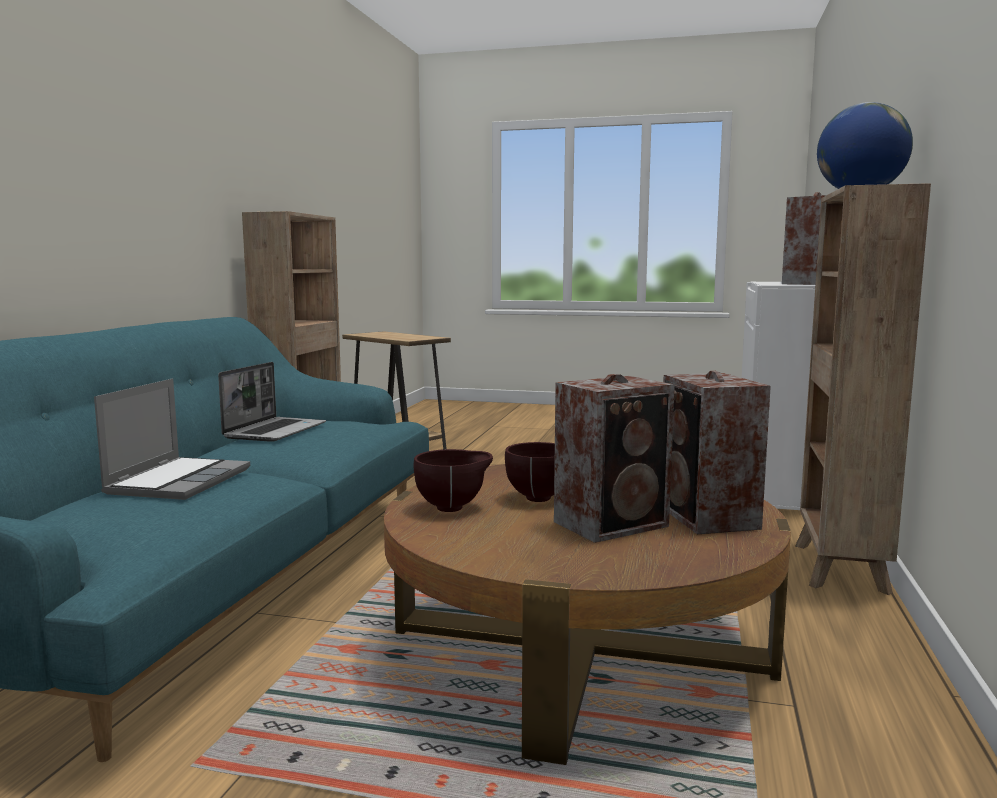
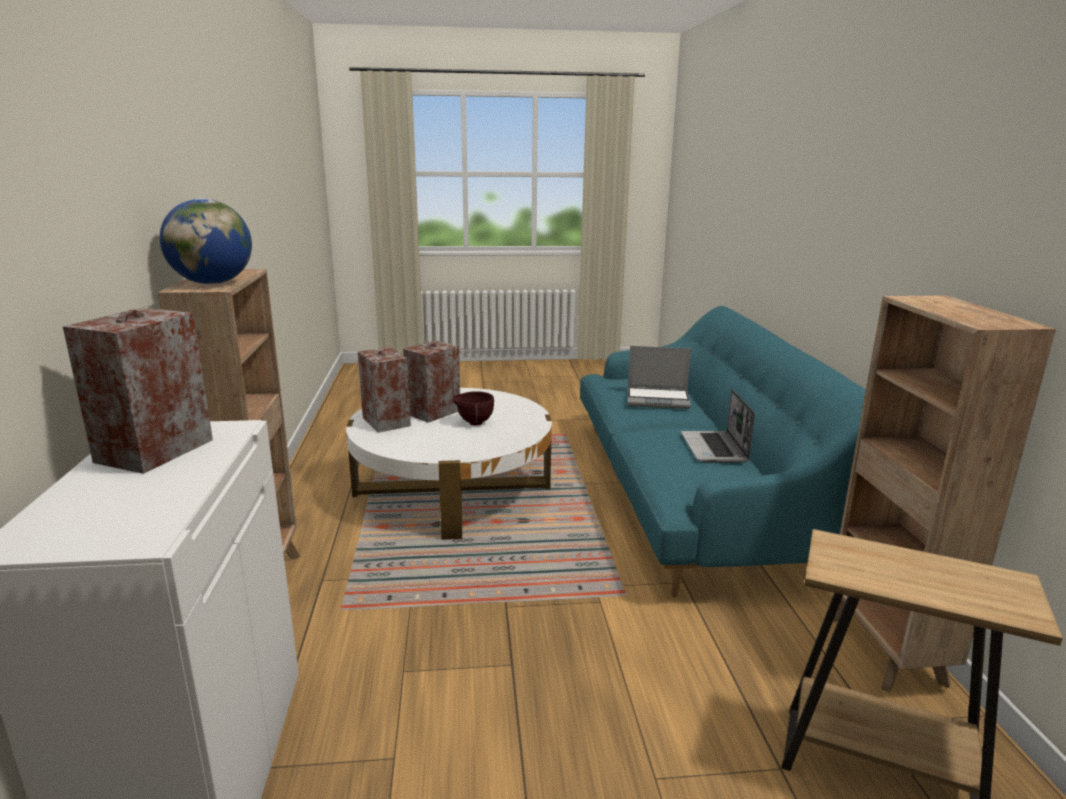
camera: 160 degrees right, 10 degrees up
laptop [94,379,250,500] -> laptop turned 75 degrees counterclockwise [628,346,691,409]
brown coffee table [384,464,791,765] -> white coffee table [346,388,552,540]
brown bowl [414,449,493,512] -> none

